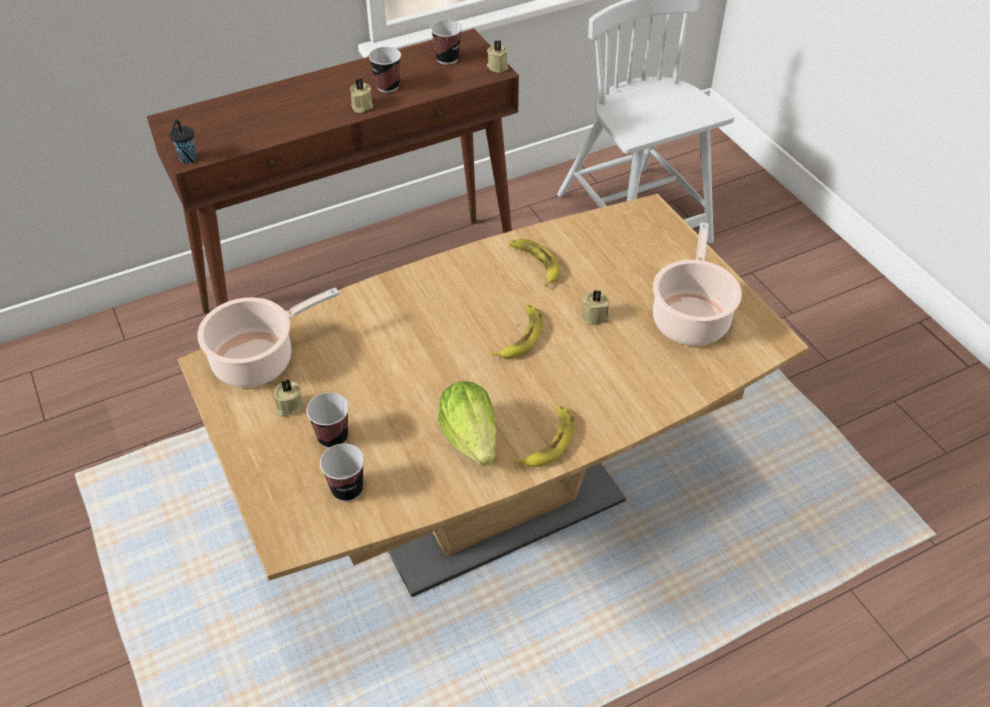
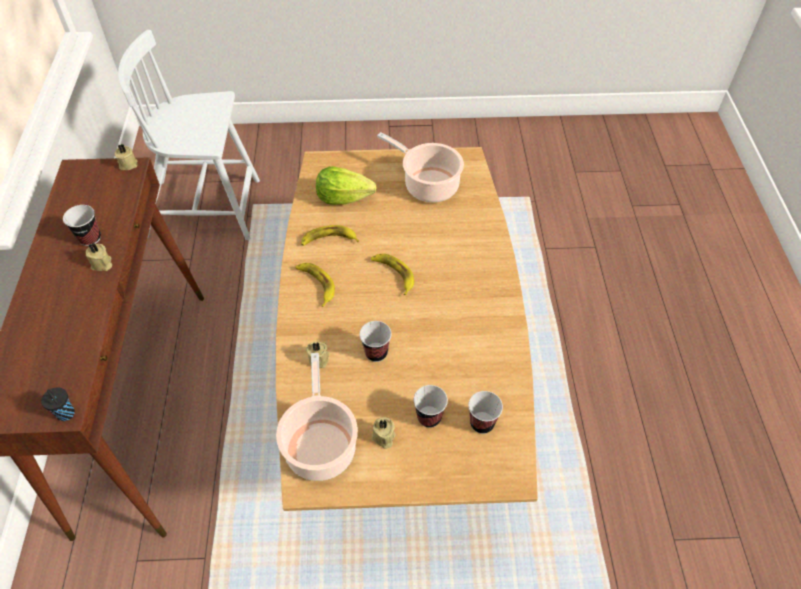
camera: 65 degrees left, 5 degrees up
cup [431,20,462,65] -> cup moved to [360,321,391,362]
lettuce [438,381,497,466] -> lettuce moved to [316,166,377,205]
banana [515,405,574,467] -> banana moved to [295,263,335,307]
beige candle [582,289,610,325] -> beige candle moved to [306,342,329,368]

